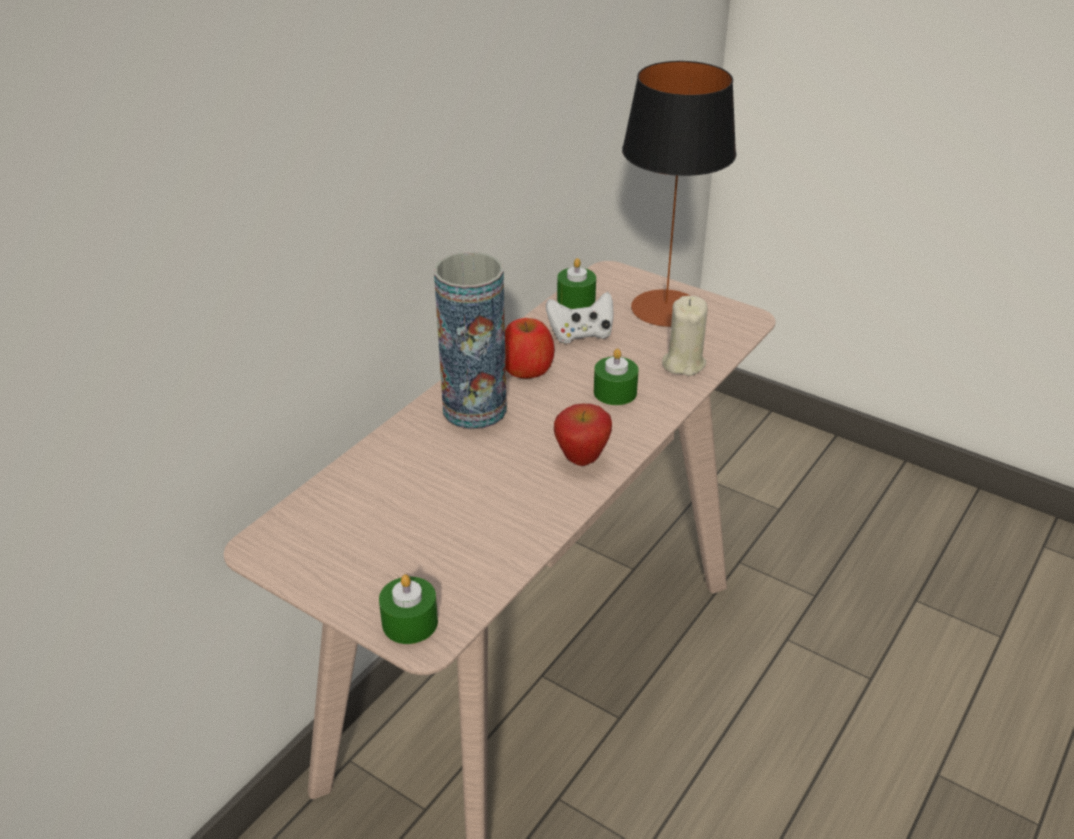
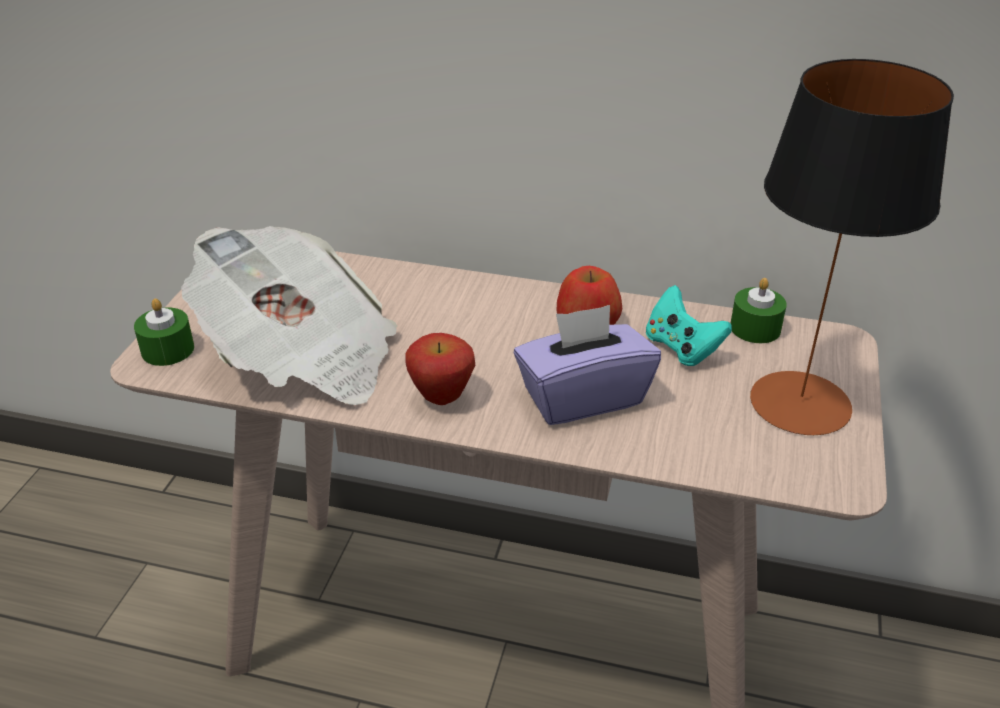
camera: 70 degrees right, 0 degrees up
vase [434,252,507,429] -> none
white game controller [546,292,614,344] -> turquoise game controller [646,285,732,366]
green candle [594,349,639,405] -> purple tissue box [514,305,661,425]
beige candle [662,296,708,376] -> none
none -> newspaper [181,226,397,405]

